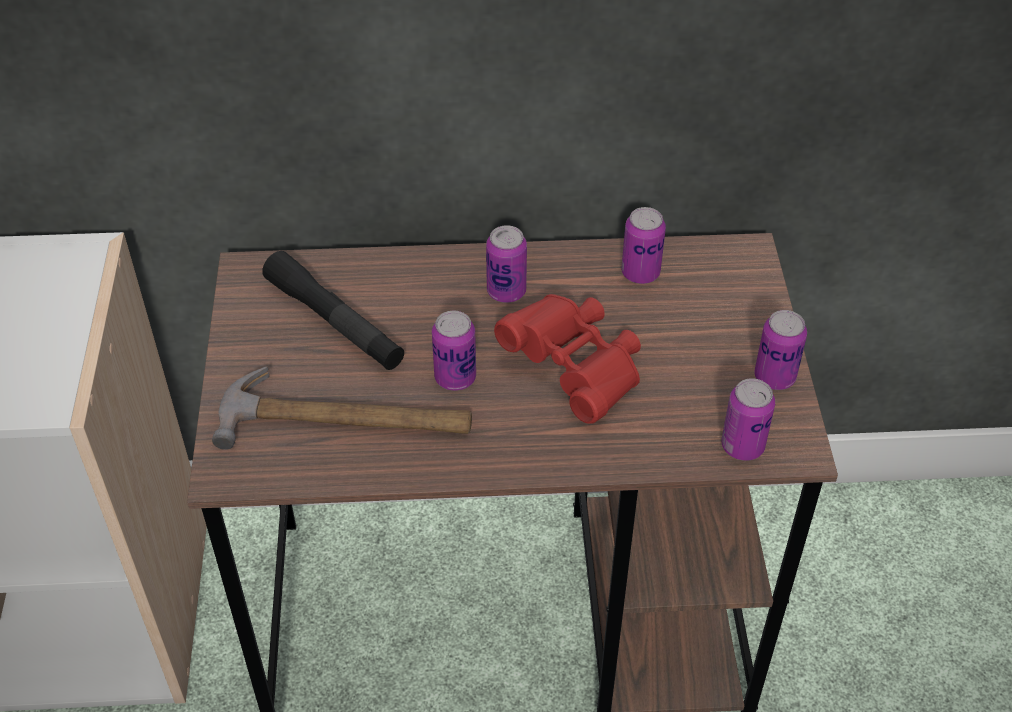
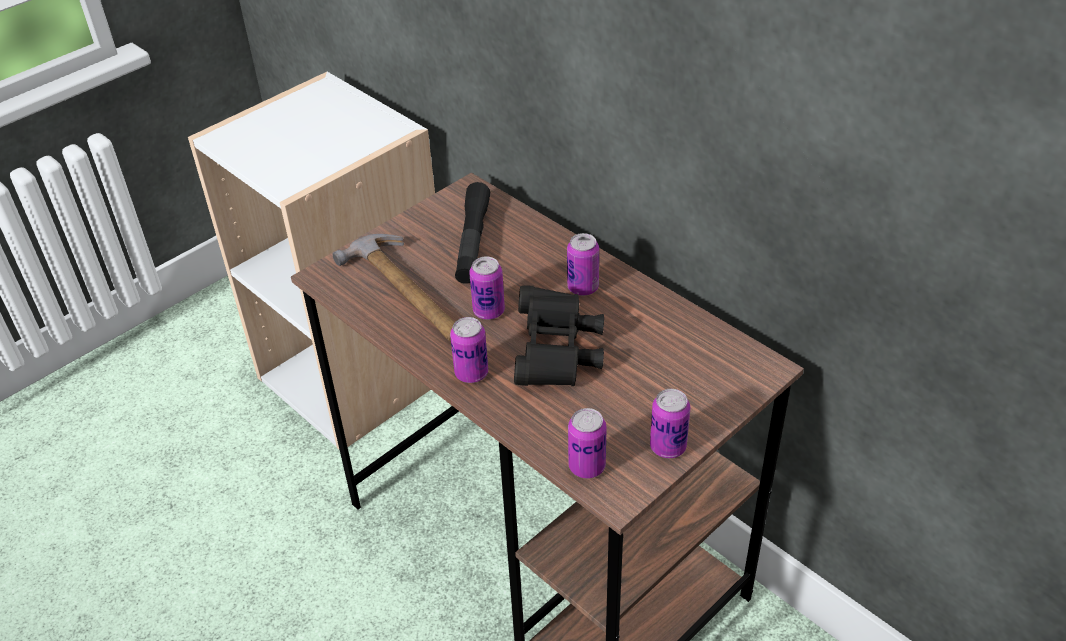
camera: 50 degrees right, 5 degrees down
red binoculars [494,294,641,424] -> black binoculars [514,285,604,386]
can [622,207,666,284] -> can moved to [450,317,488,383]

